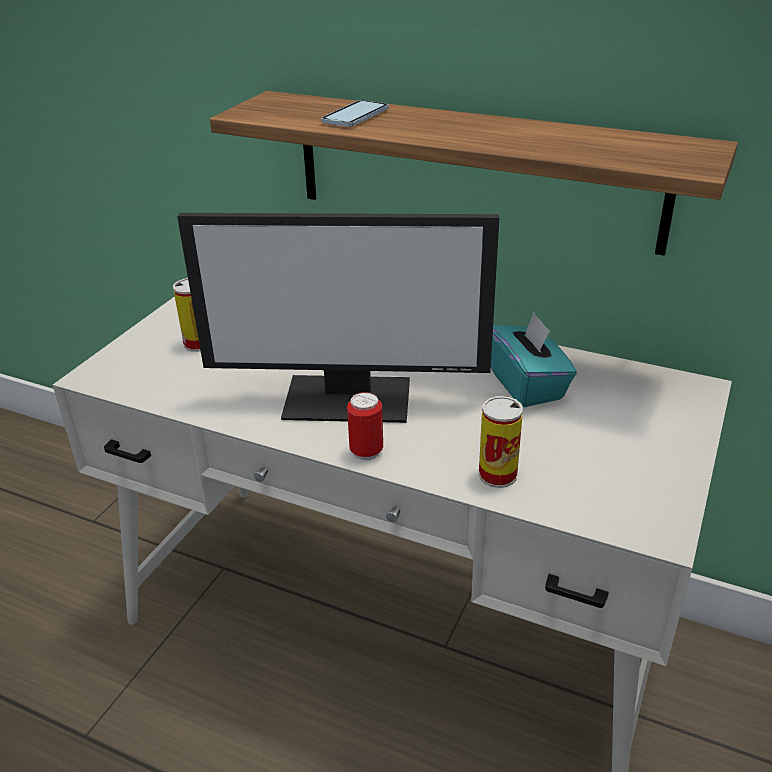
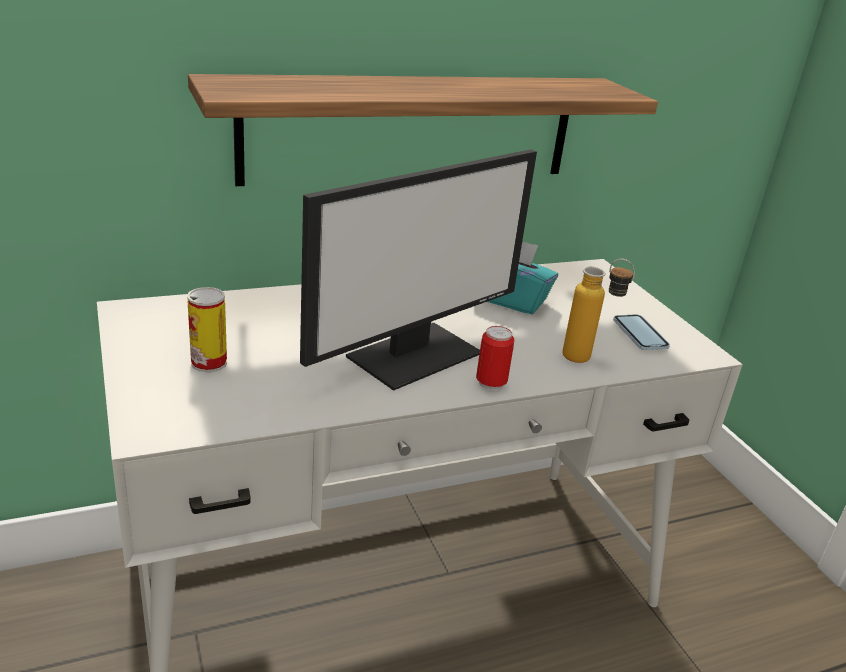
camera: 50 degrees left, 5 degrees down
phone [321,100,388,127] -> phone moved to [613,315,670,350]
can [479,396,523,488] -> bottle [562,259,635,363]

